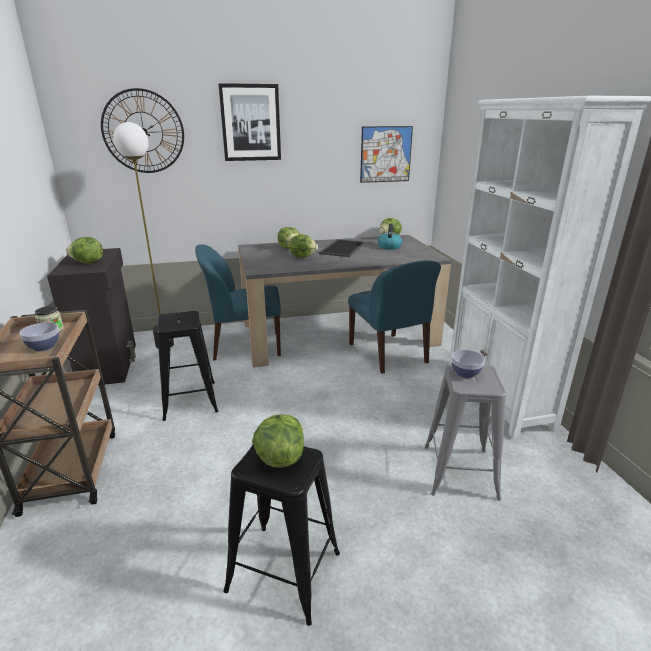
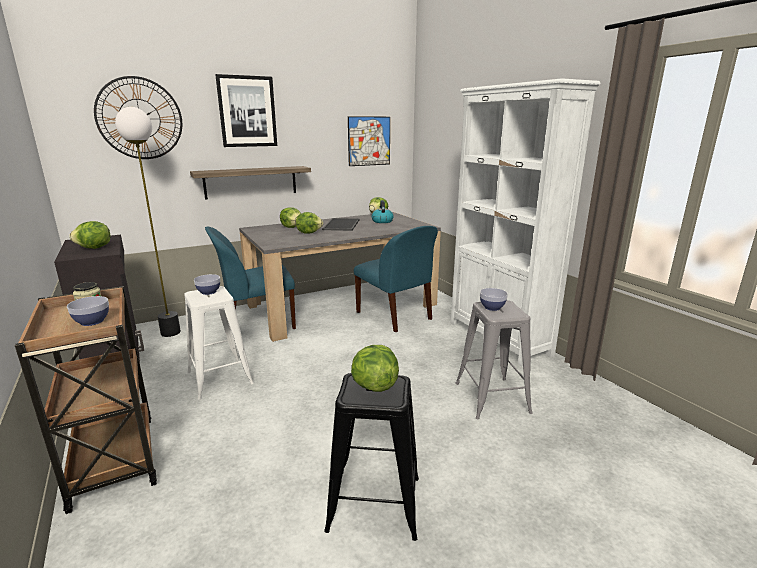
camera: 15 degrees left, 5 degrees down
black stool [157,311,219,421] -> white stool [184,286,254,400]
none -> shelf [190,166,311,199]
none -> bowl [194,274,220,295]

